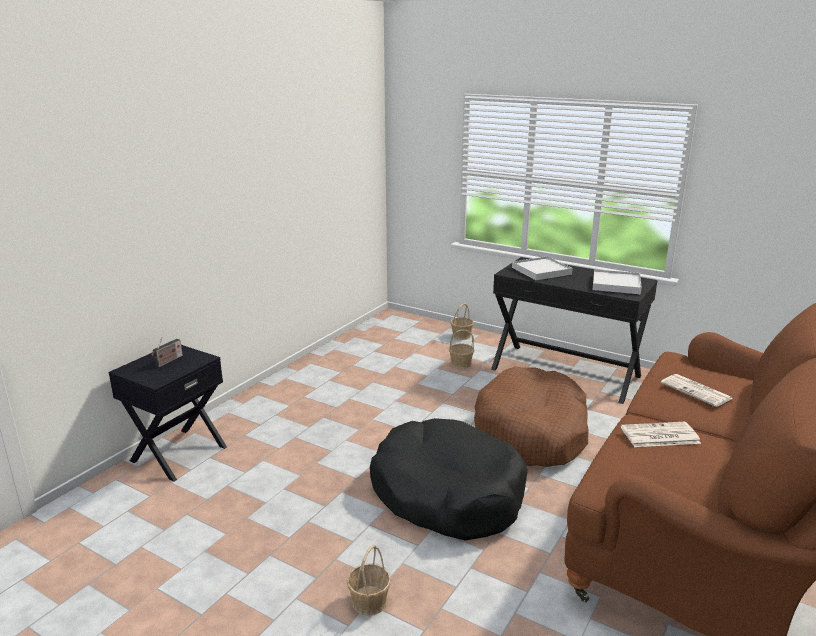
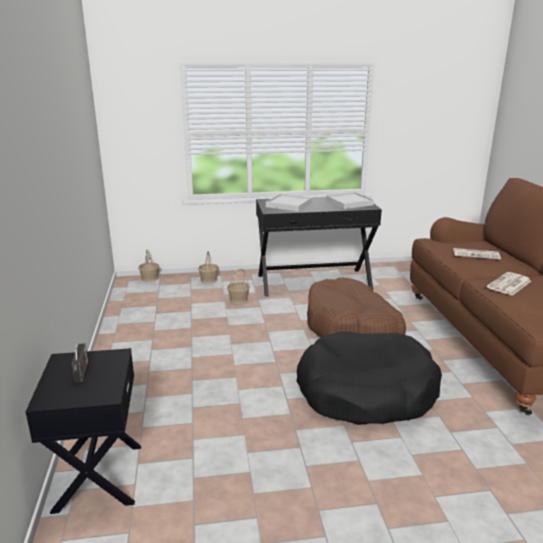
camera: 40 degrees left, 0 degrees up
basket [347,545,391,616] -> basket moved to [138,250,159,282]

